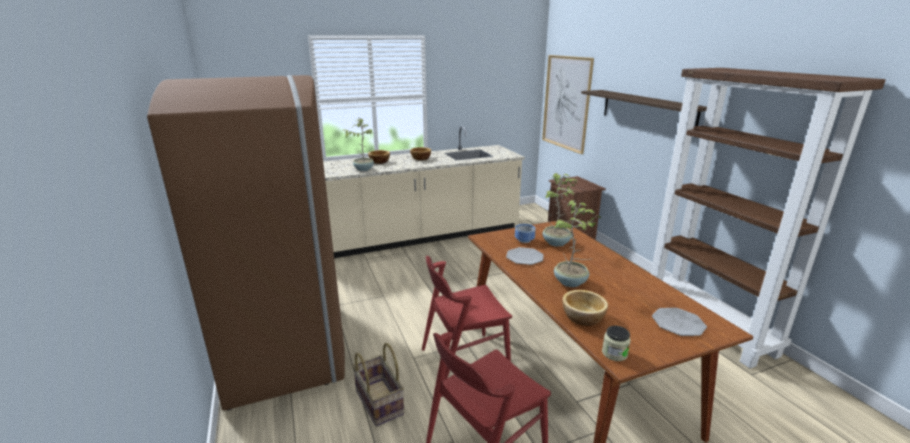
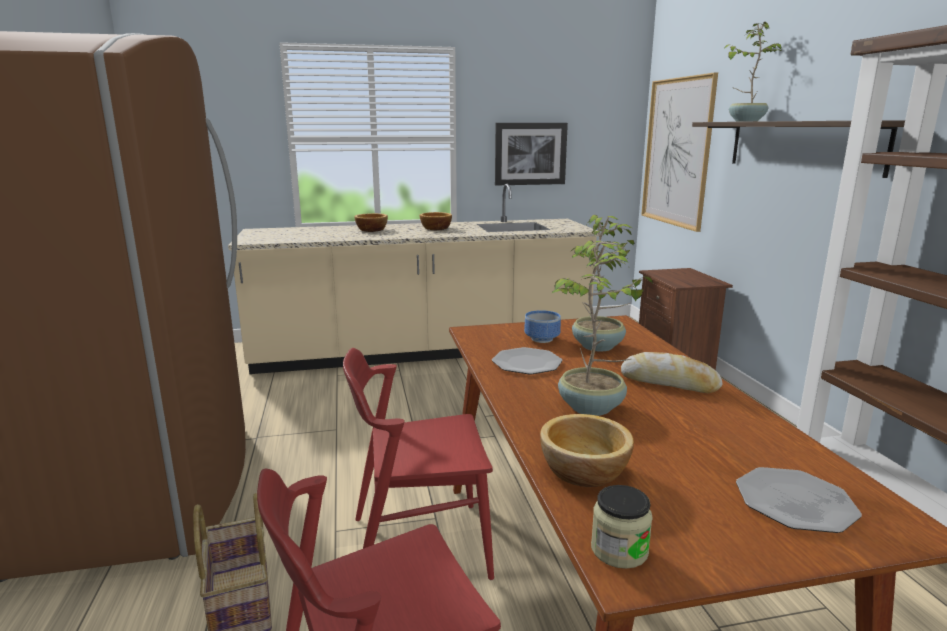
camera: 10 degrees right, 5 degrees down
potted plant [342,117,374,171] -> potted plant moved to [724,22,782,122]
none -> picture [495,123,568,185]
none -> bread [621,352,723,393]

